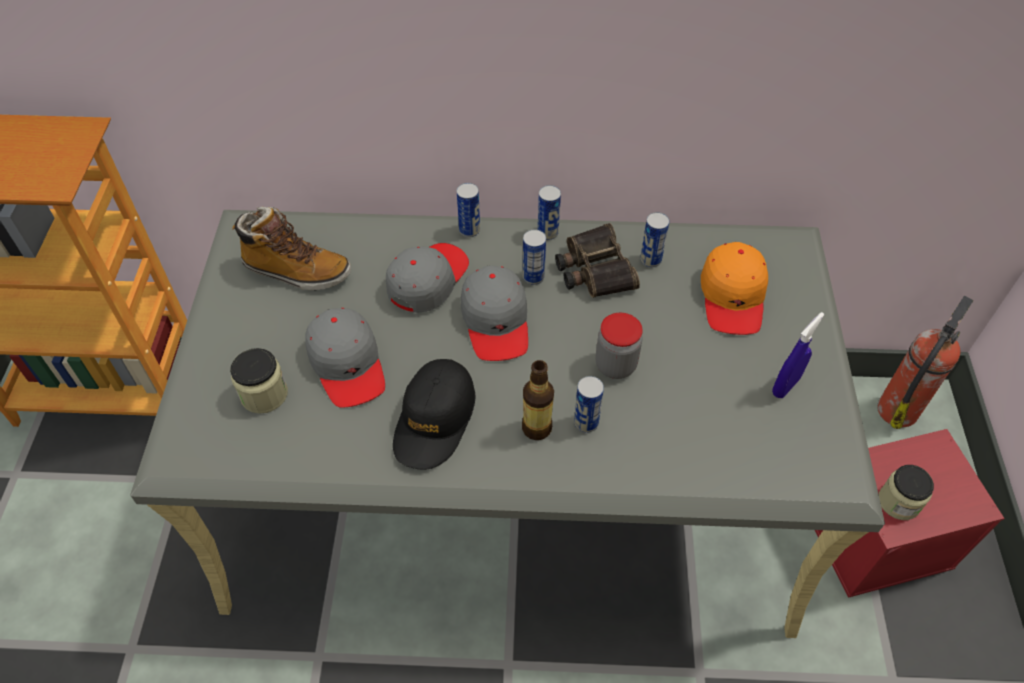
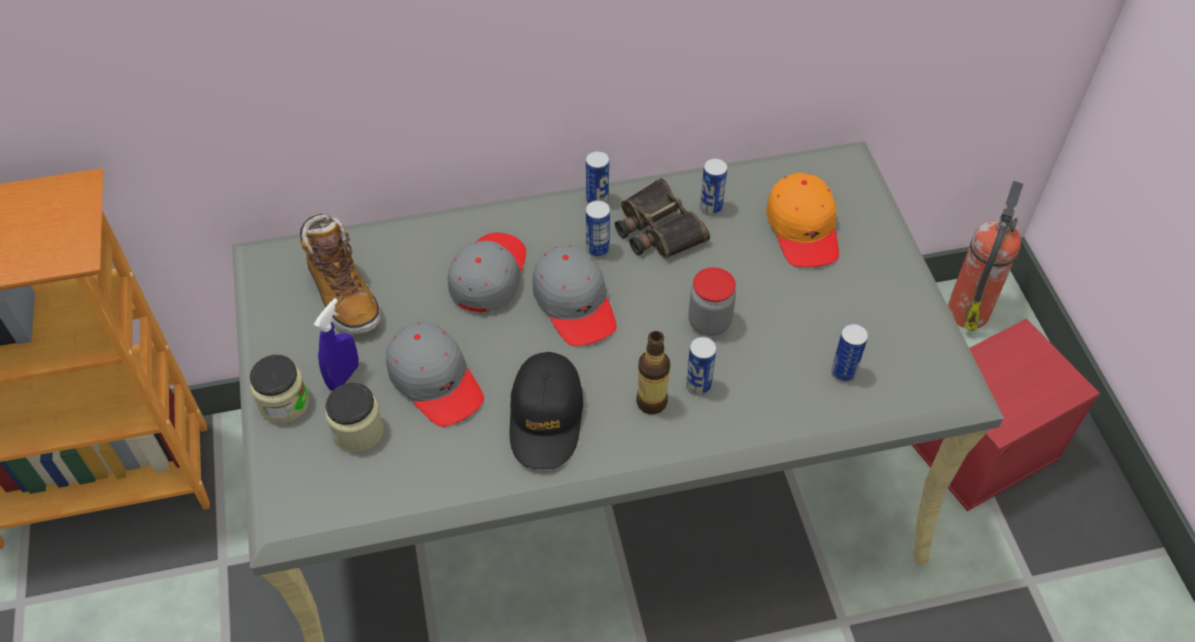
camera: 15 degrees left, 0 degrees up
boot [233,207,351,291] -> boot turned 60 degrees clockwise [300,214,381,334]
can [457,183,480,238] -> can moved to [831,324,868,382]
blue spray bottle [772,312,824,398] -> blue spray bottle moved to [314,298,359,391]
jar [879,465,934,520] -> jar moved to [250,355,309,424]

